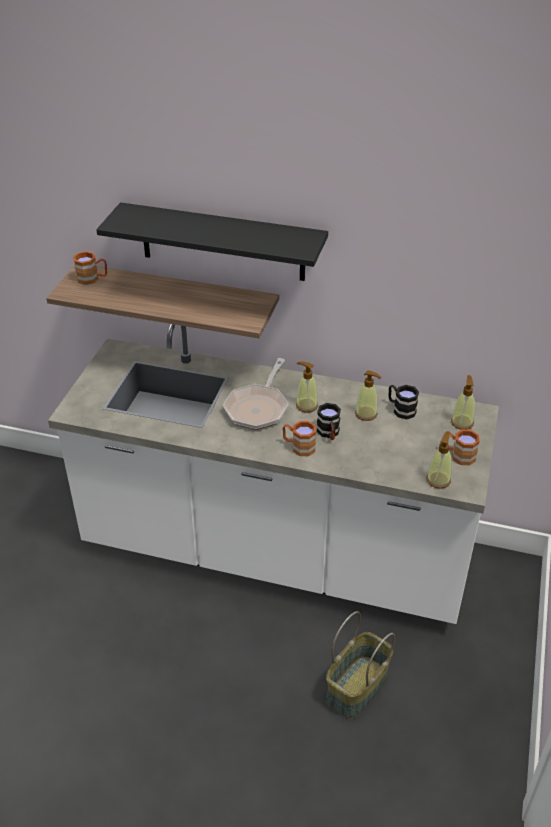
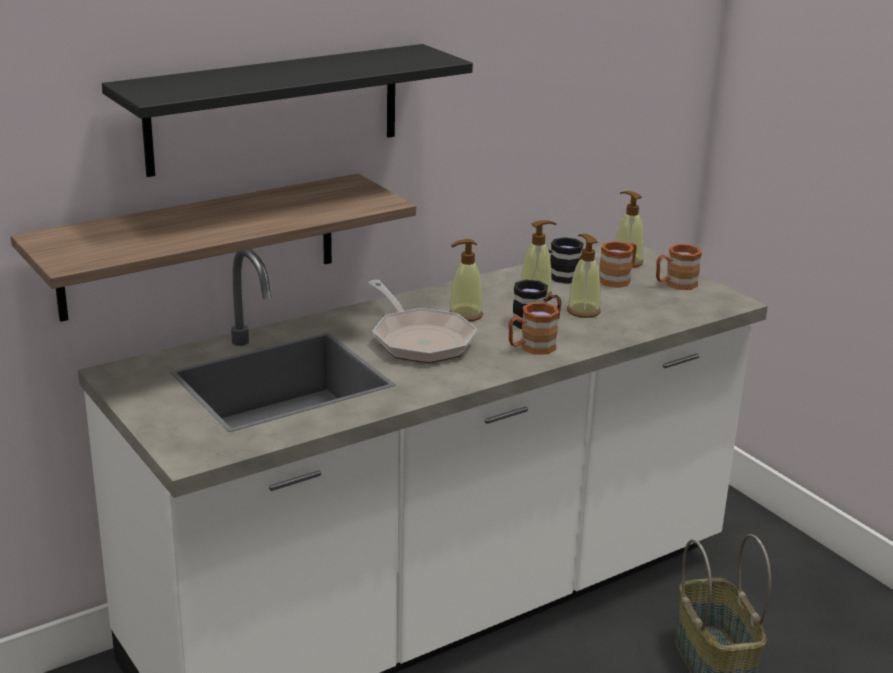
camera: 50 degrees left, 15 degrees down
brown mug [73,251,107,285] -> brown mug moved to [599,241,637,288]
soap dispenser [426,431,452,489] -> soap dispenser moved to [567,234,601,318]

